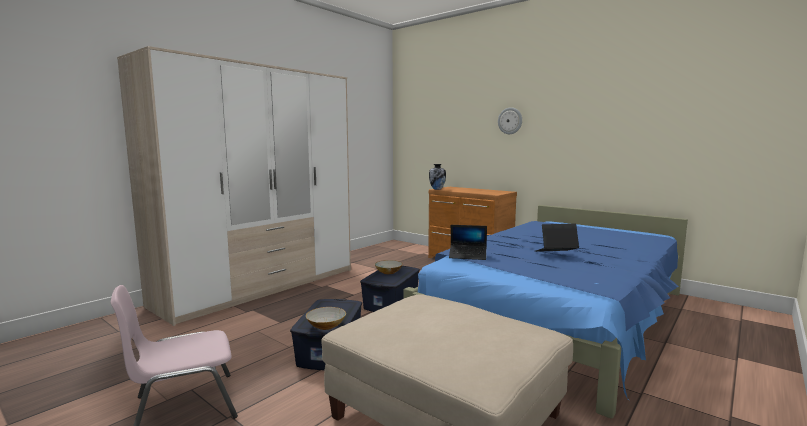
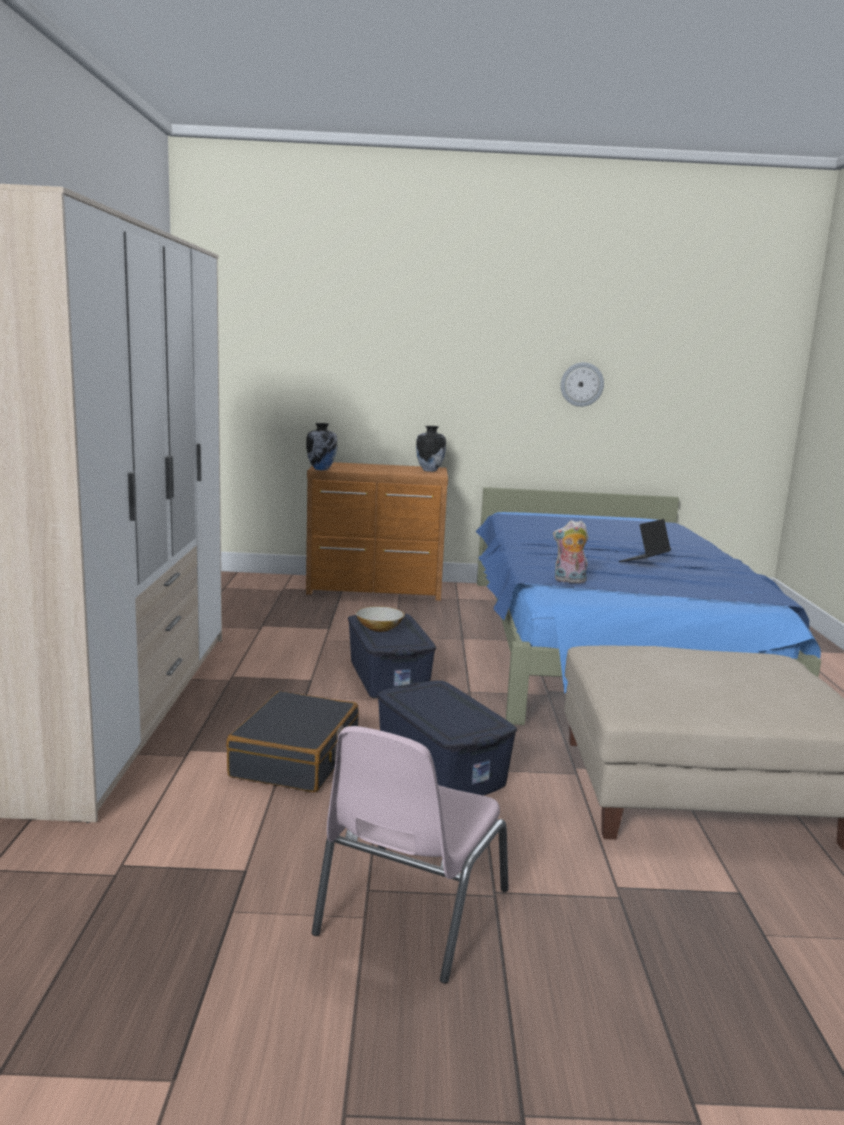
camera: 40 degrees left, 5 degrees up
bowl [306,307,346,330] -> none
laptop [449,225,487,260] -> plush toy [553,520,589,583]
wall clock [498,107,522,134] -> wall clock moved to [561,362,604,407]
none -> black suitcase [226,691,359,792]
none -> vase [416,426,446,472]

